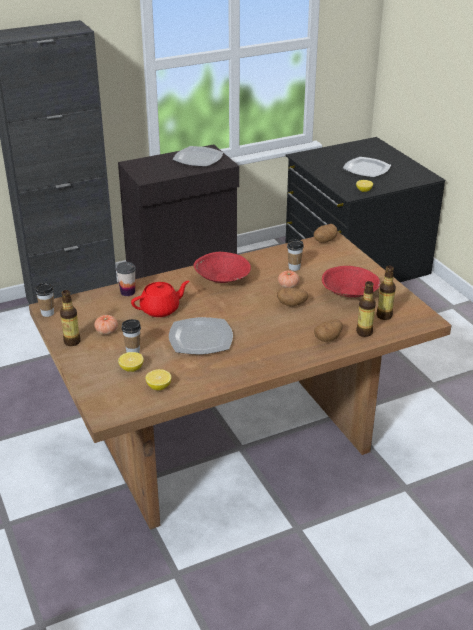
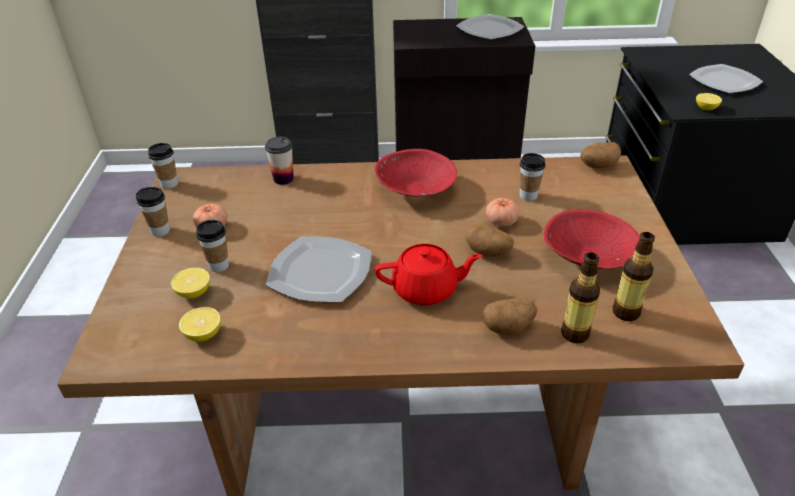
camera: 25 degrees right, 5 degrees up
bottle [60,290,81,346] -> cup [136,187,170,236]
red teapot [131,281,190,317] -> red teapot moved to [375,244,482,305]

